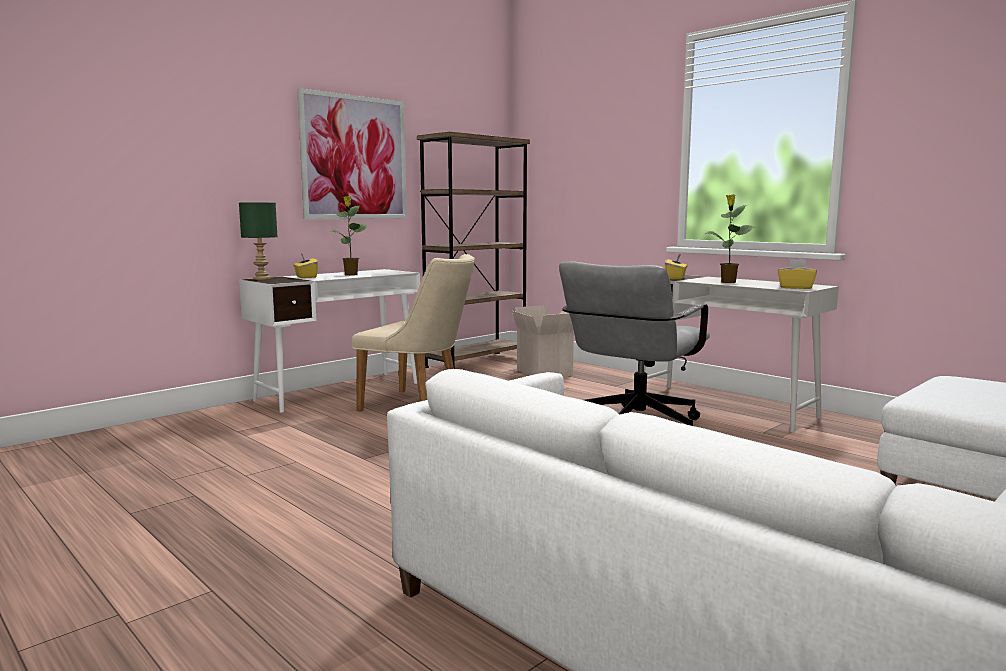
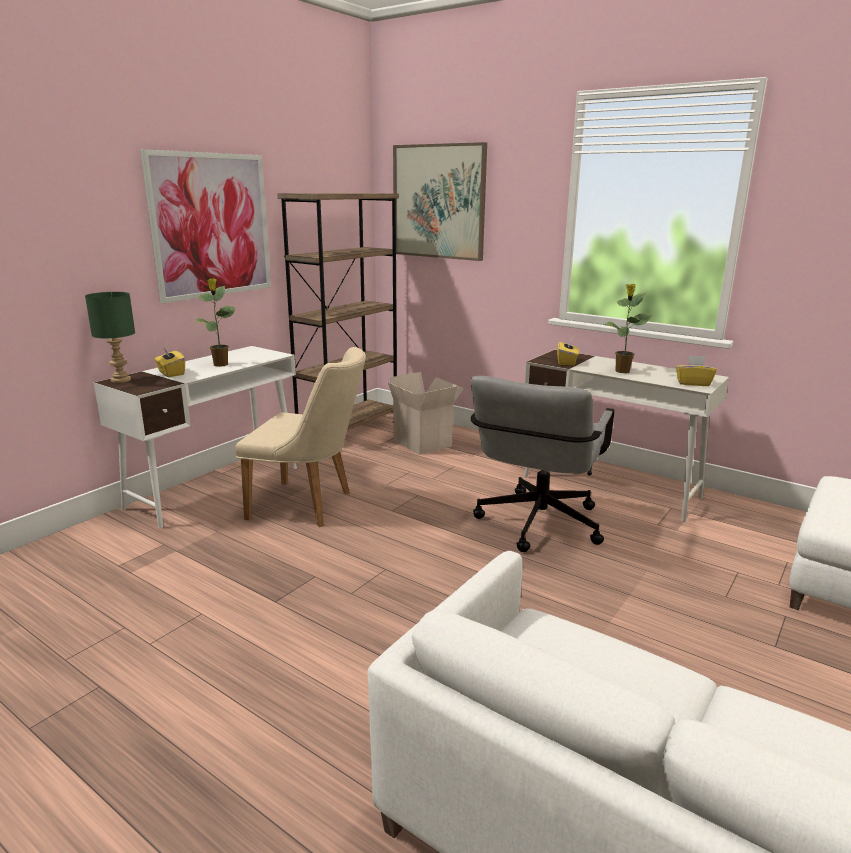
camera: 10 degrees left, 10 degrees up
none -> picture [393,142,487,261]

